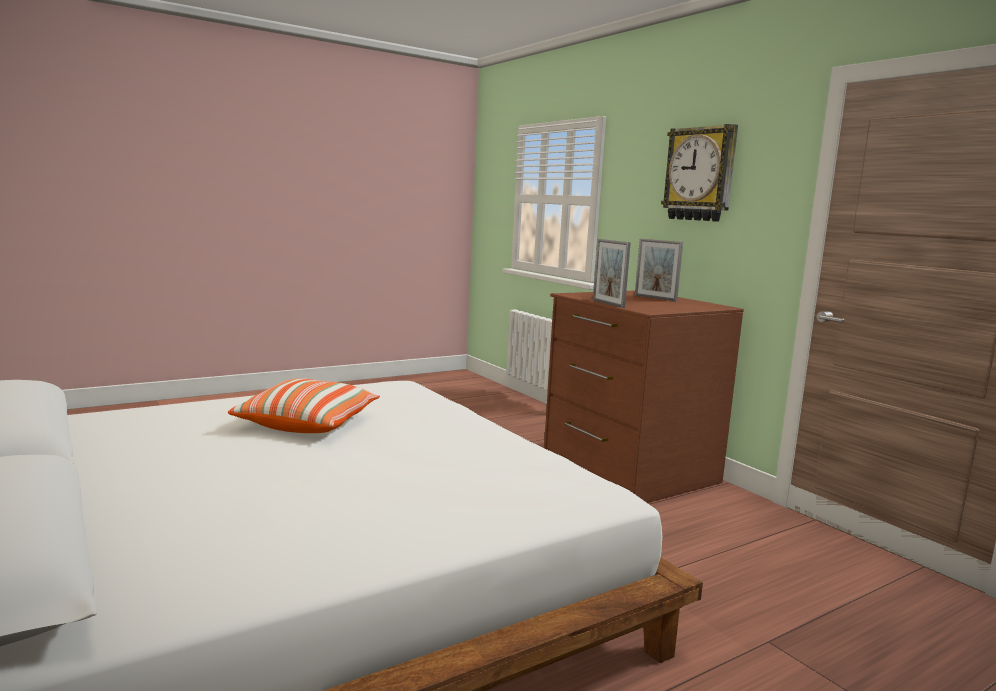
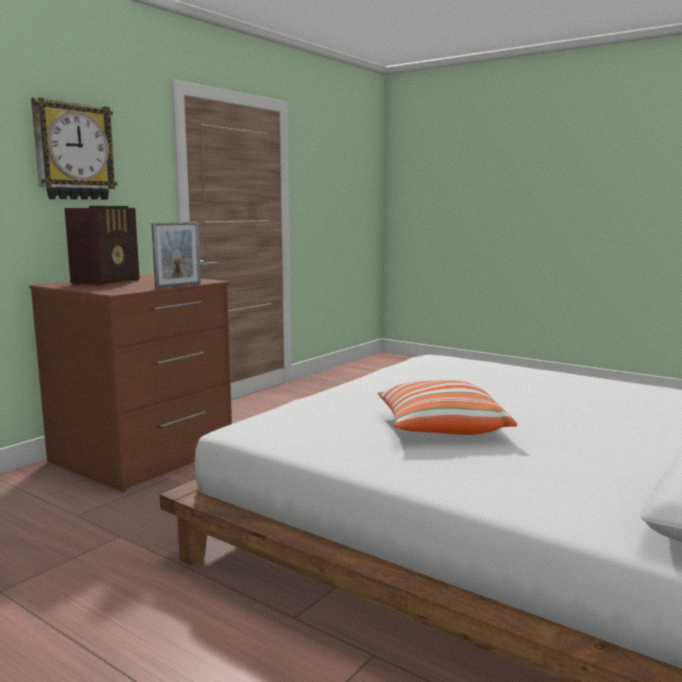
camera: 110 degrees left, 0 degrees up
picture frame [635,239,683,301] -> radio [64,206,139,286]

